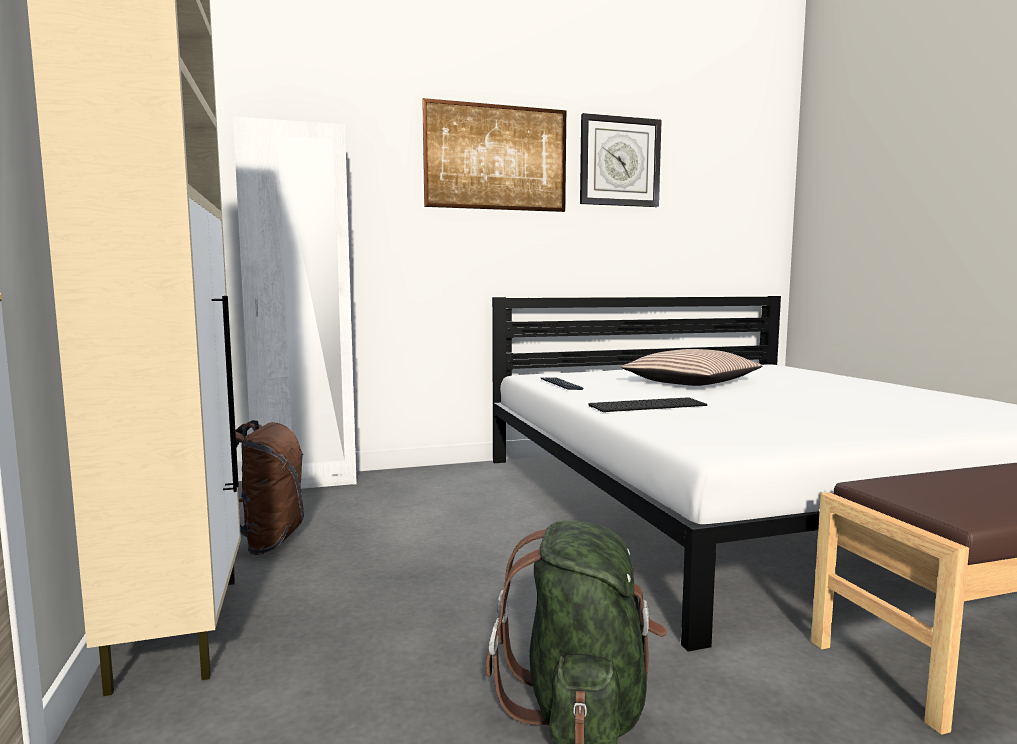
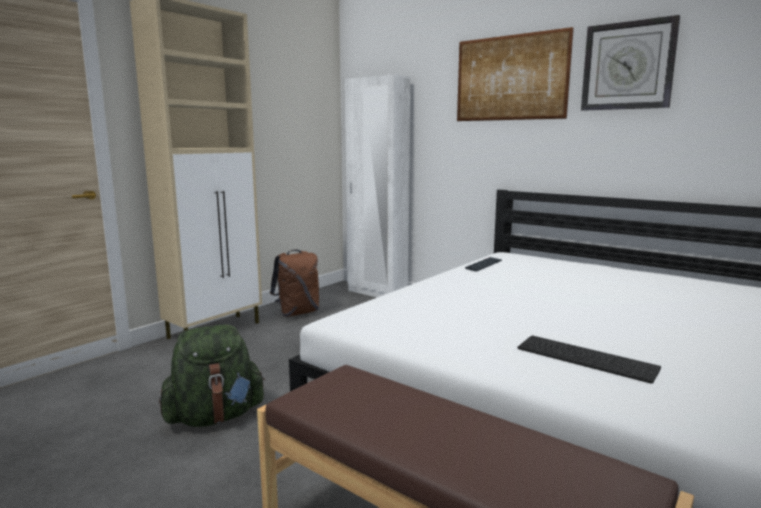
camera: 55 degrees right, 5 degrees up
keyboard [588,397,707,412] -> keyboard moved to [518,336,661,384]
pillow [621,349,763,386] -> none

